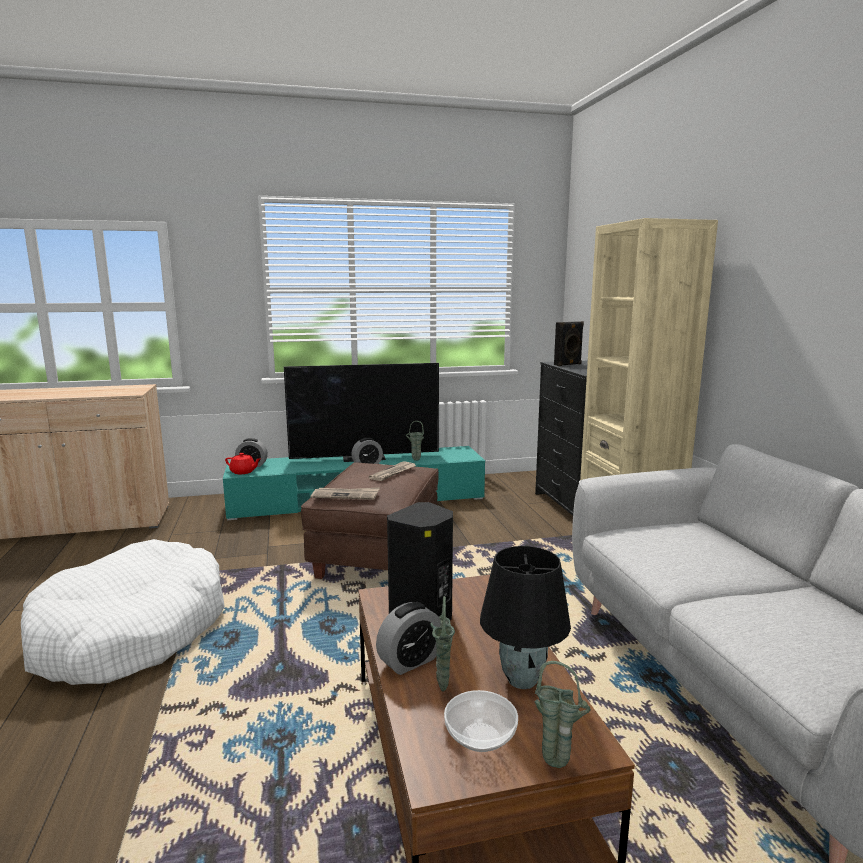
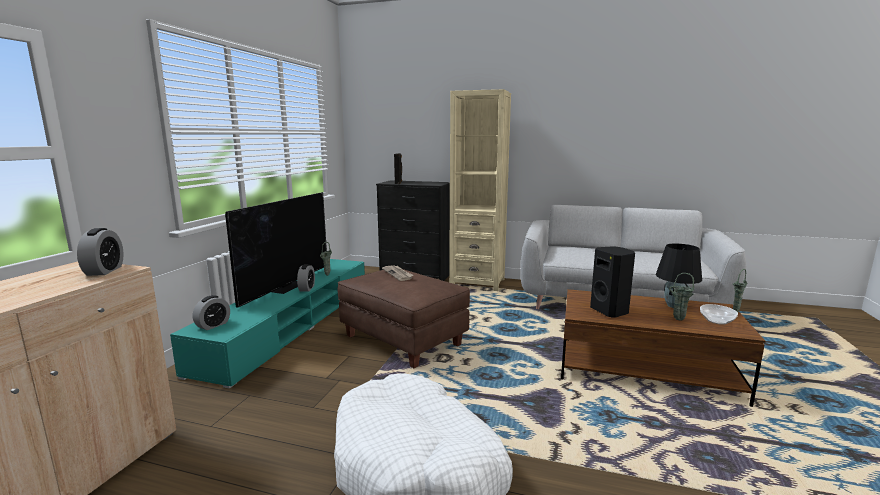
camera: 60 degrees left, 0 degrees up
red teapot [225,453,260,474] -> none
newspaper [311,487,380,500] -> none
alarm clock [376,602,441,675] -> alarm clock moved to [77,228,124,276]

